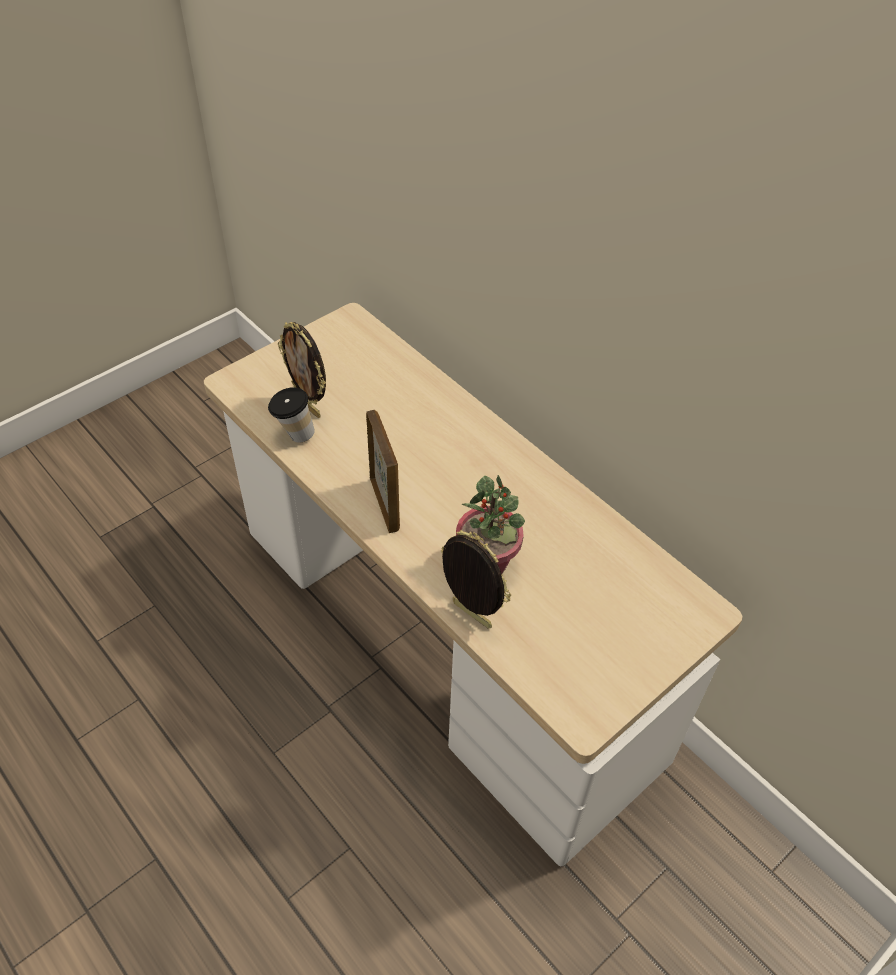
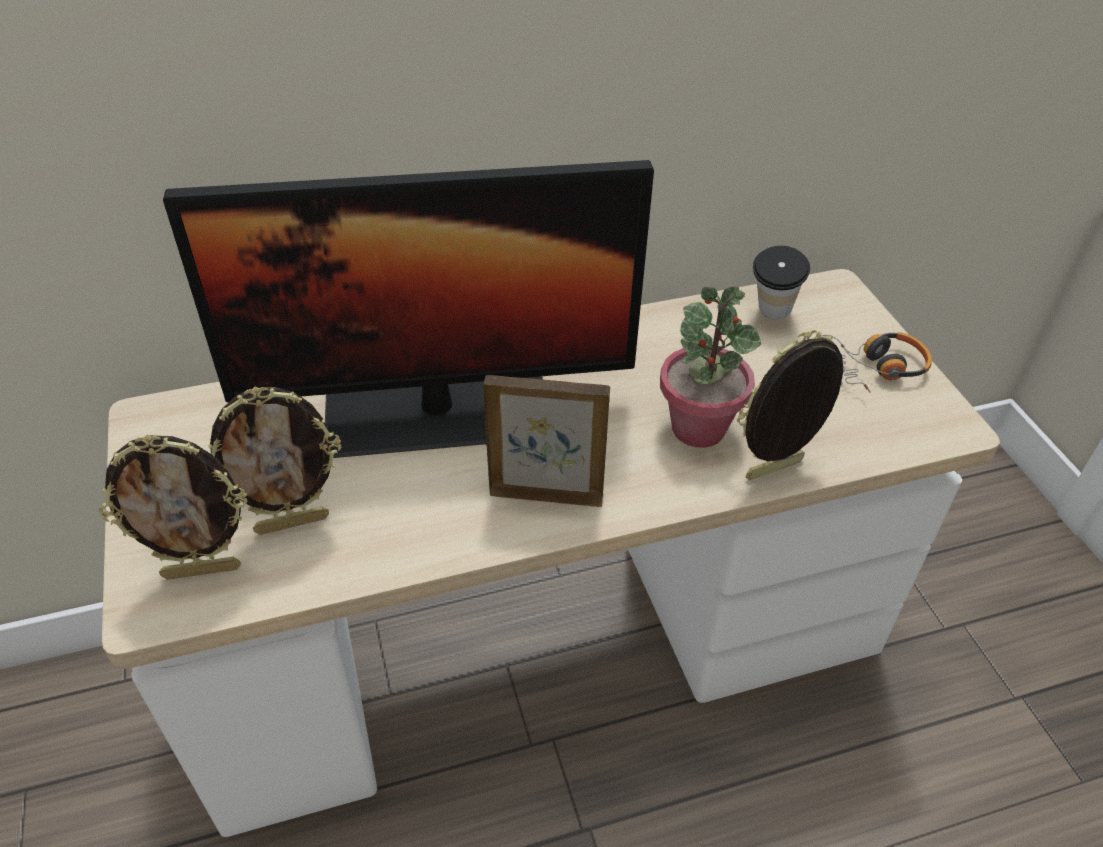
camera: 65 degrees left, 5 degrees down
cup [268,387,315,443] -> cup moved to [753,246,810,319]
none -> picture frame [99,435,247,580]
none -> monitor [163,160,654,458]
none -> headphones [822,332,932,393]

